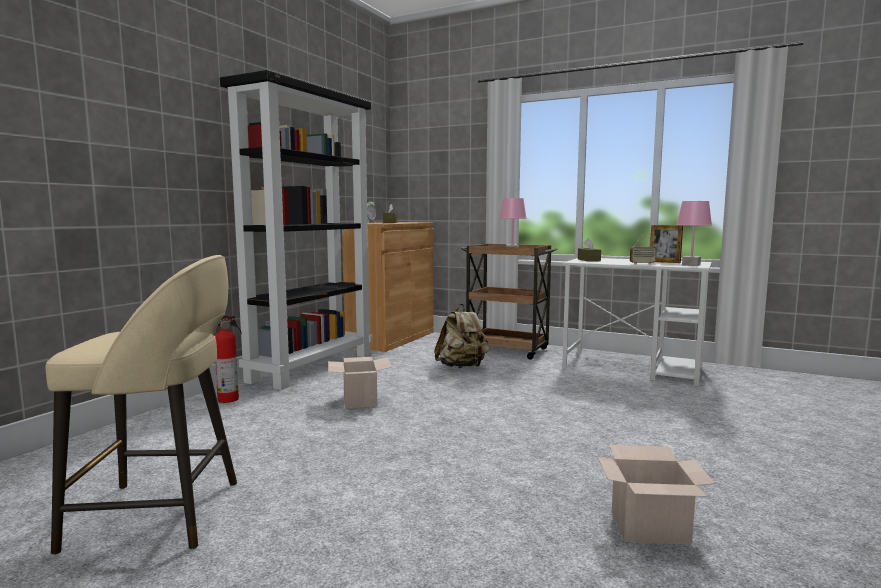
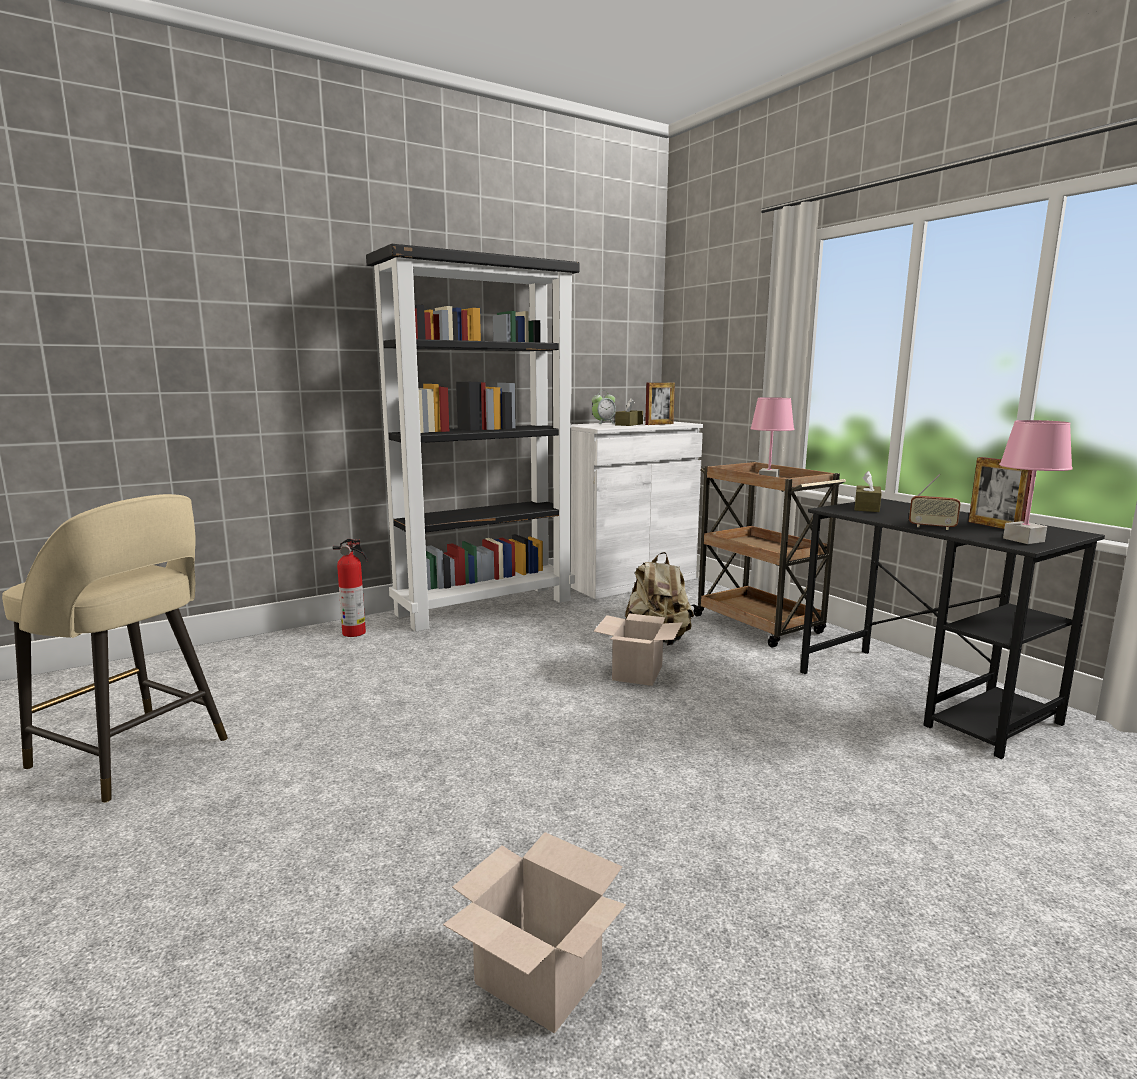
camera: 30 degrees right, 5 degrees up
cardboard box [328,357,392,408] -> cardboard box moved to [593,613,683,686]
brown cabinet [342,222,434,352] -> white cabinet [571,421,703,599]
white desk [562,258,712,386] -> black desk [800,498,1105,759]
none -> picture frame [645,382,675,425]

